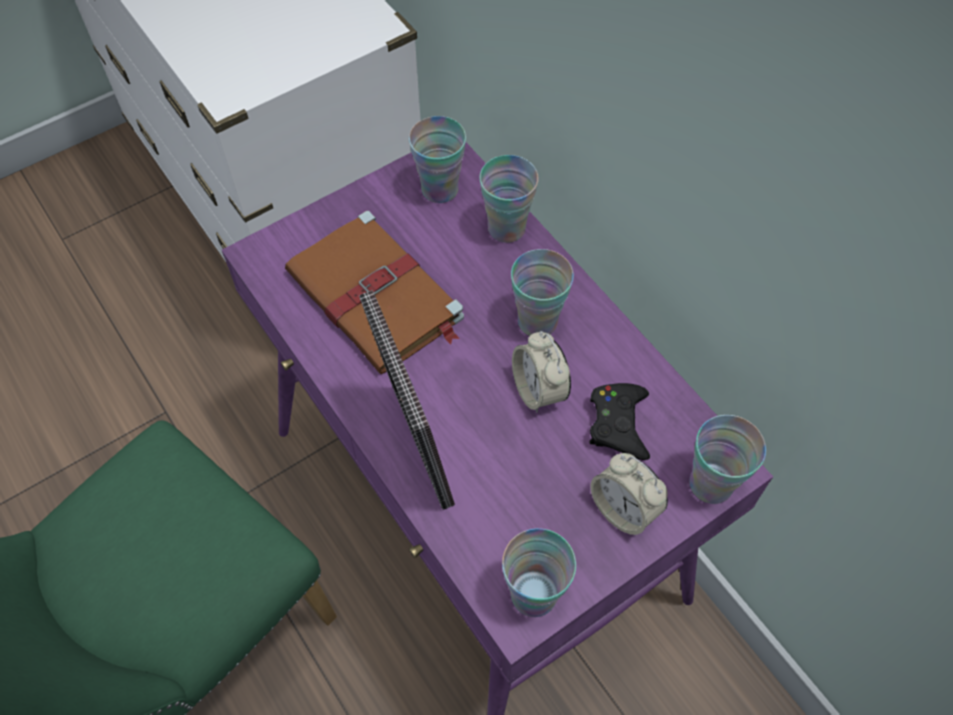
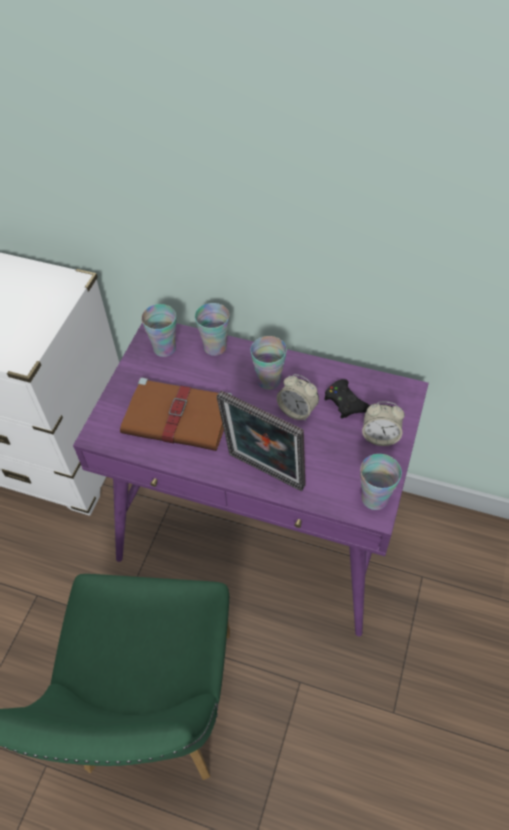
camera: 35 degrees left, 5 degrees down
cup [689,415,766,504] -> none

